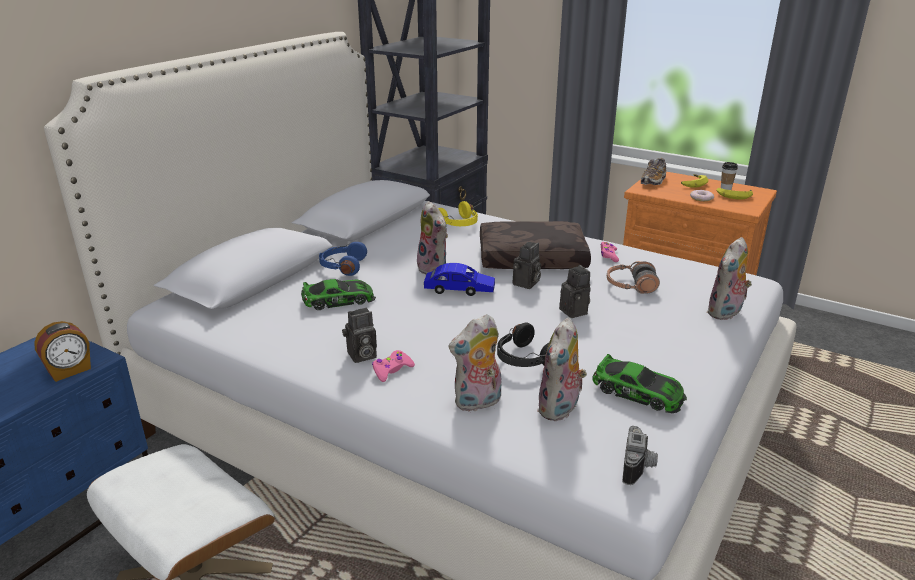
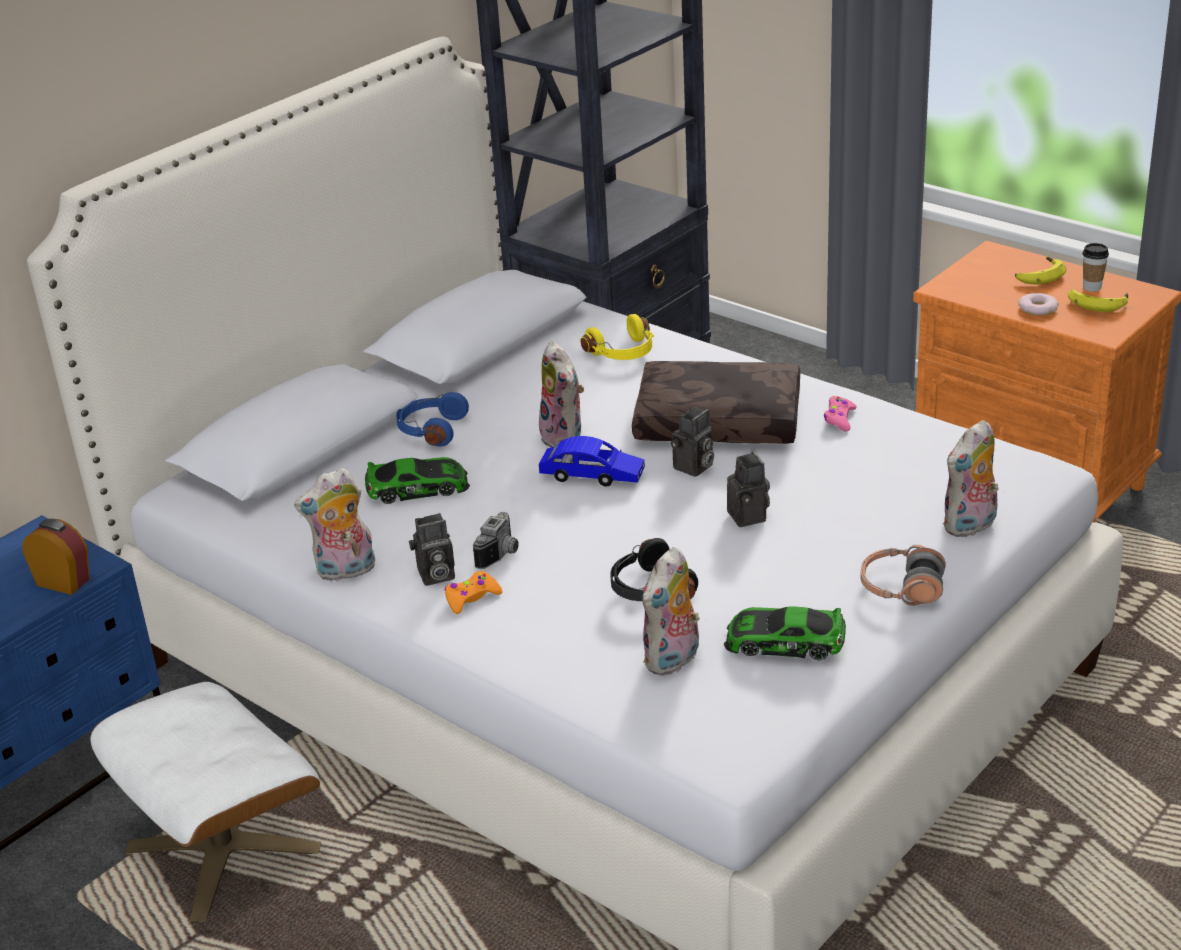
camera: 10 degrees right, 5 degrees up
alarm clock [34,321,91,382] -> alarm clock turned 120 degrees counterclockwise [22,519,90,595]
pink game controller [372,350,415,382] -> orange game controller [445,571,502,614]
plush toy [449,314,501,412] -> plush toy moved to [294,468,375,581]
toy car [592,354,687,413] -> toy car turned 150 degrees clockwise [724,607,846,661]
headphones [607,261,660,294] -> headphones moved to [860,545,946,606]
camera [622,426,658,485] -> camera moved to [473,512,519,569]
shoe [641,158,666,185] -> none

